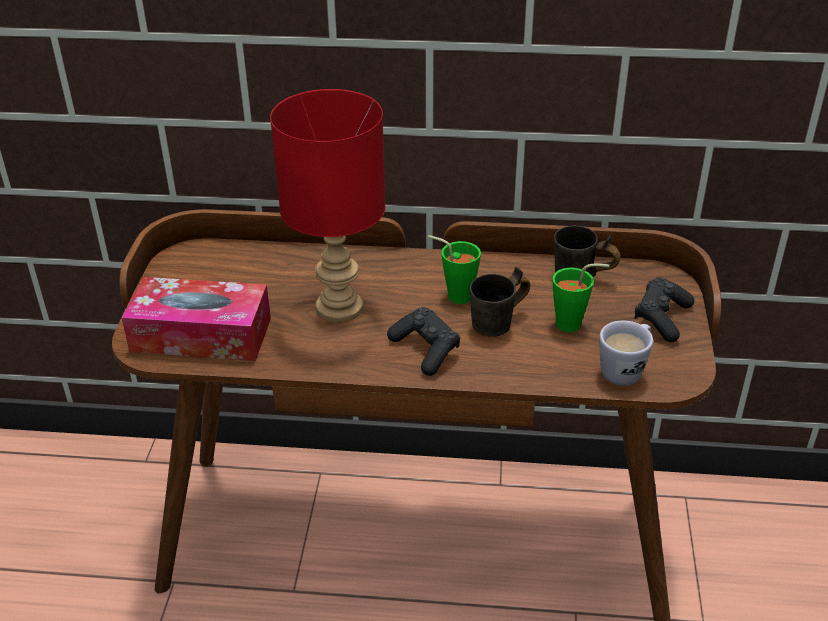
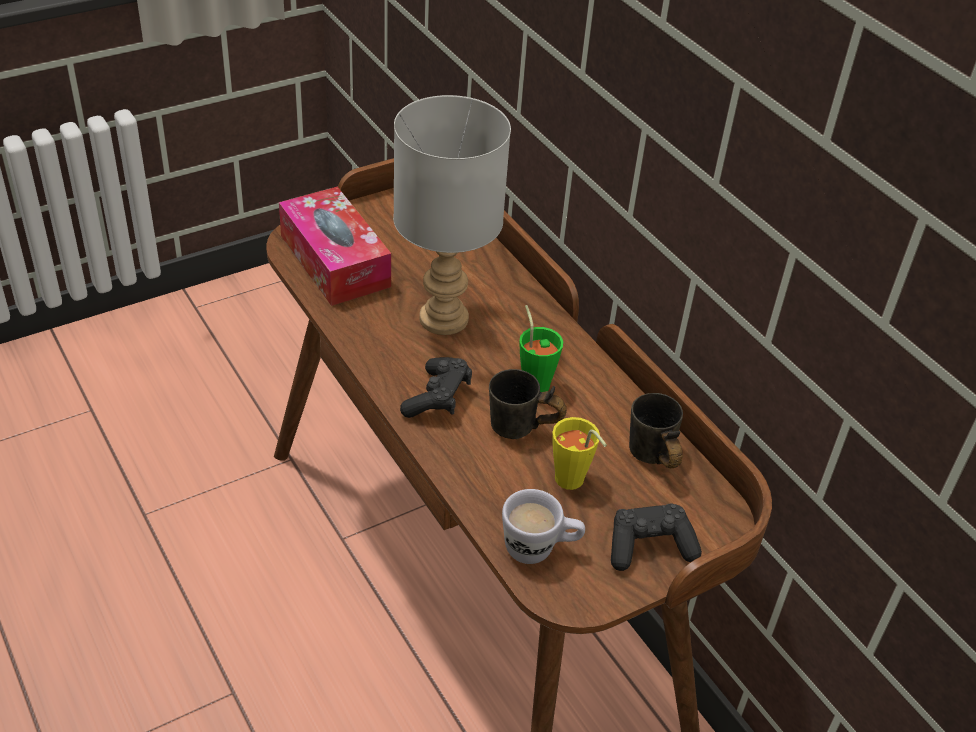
camera: 50 degrees right, 5 degrees up
red table lamp [270,89,386,323] -> grey table lamp [393,95,511,335]
green cup [553,264,609,332] -> yellow cup [552,417,607,490]

